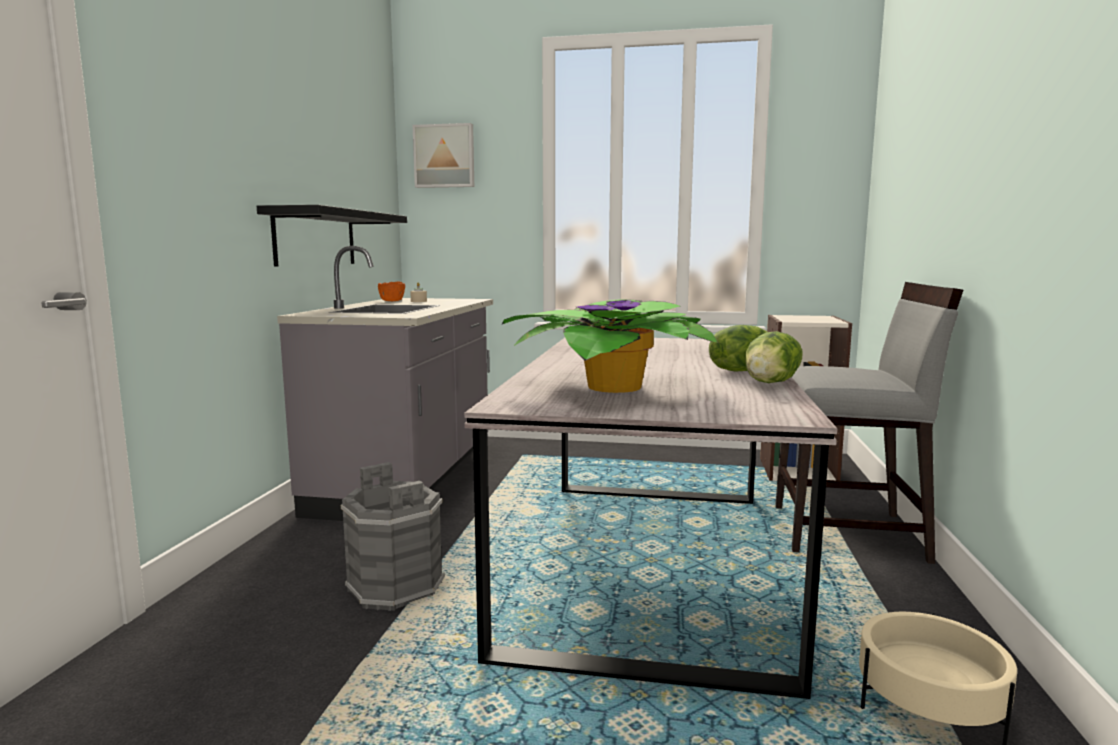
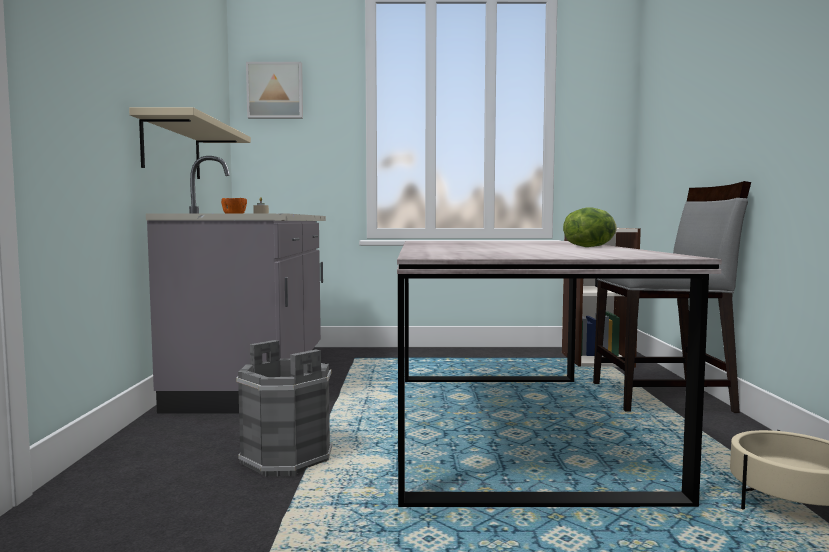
camera: 10 degrees left, 5 degrees down
black shelf [257,205,407,266] -> beige shelf [129,107,251,179]
potted plant [502,299,719,393] -> none
lettuce [745,331,802,383] -> none

